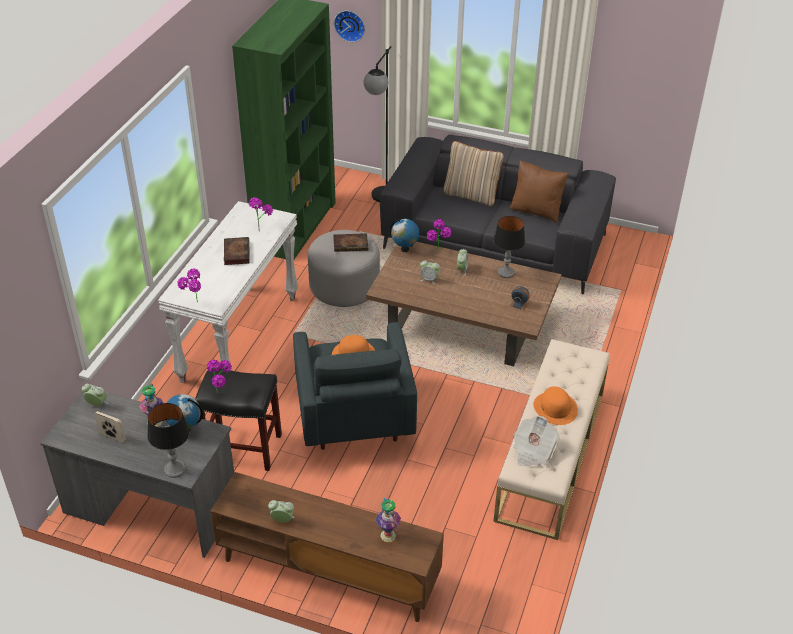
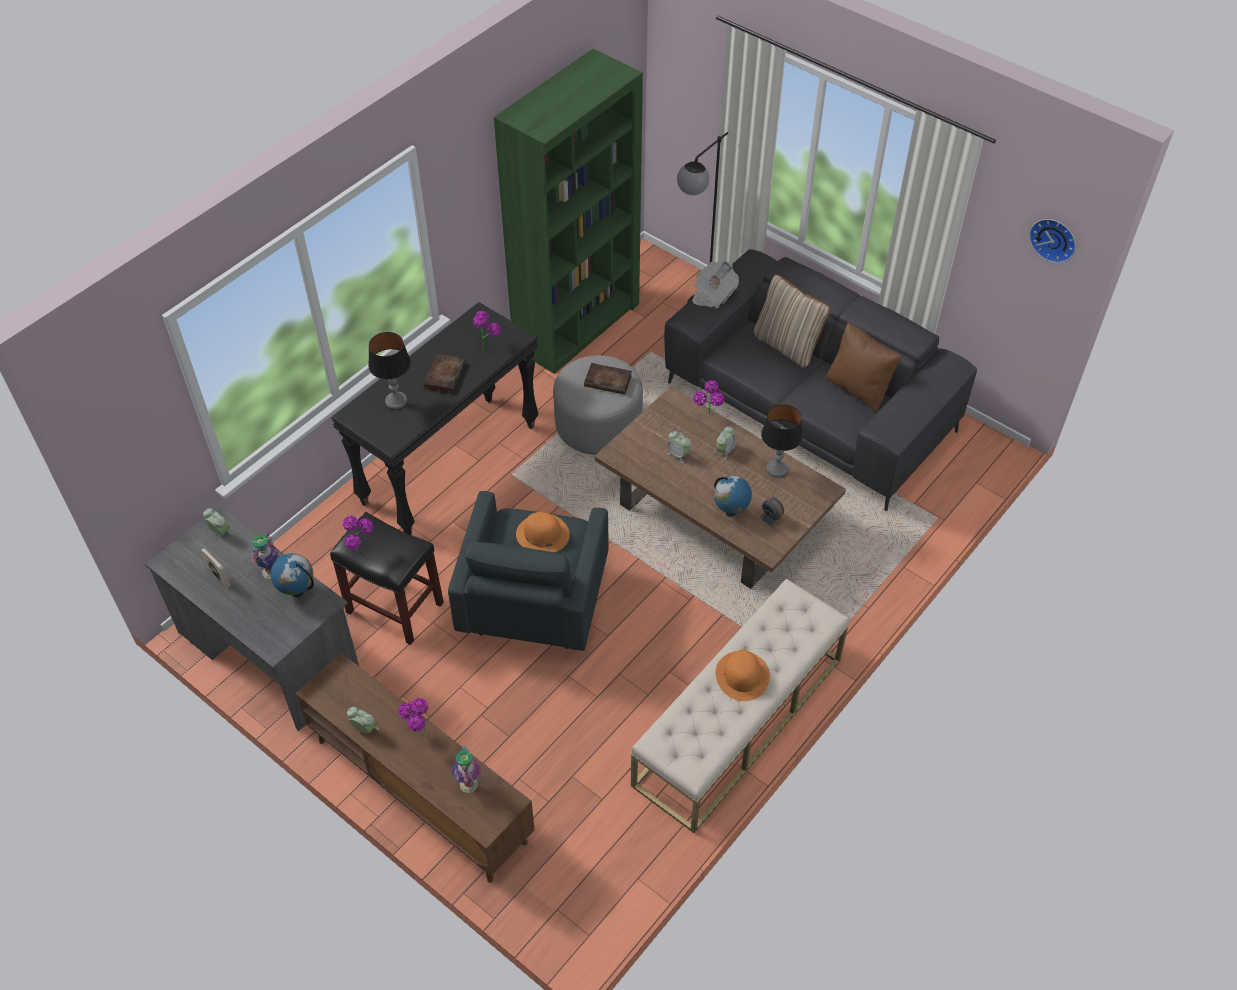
camera: 20 degrees right, 10 degrees up
table lamp [147,403,189,478] -> table lamp moved to [368,332,411,409]
white console table [158,201,298,383] -> black console table [331,302,539,535]
potted plant [177,268,201,302] -> potted plant moved to [398,698,428,732]
wall clock [334,11,365,42] -> wall clock moved to [1029,219,1076,263]
globe [390,219,419,252] -> globe moved to [714,476,752,517]
newspaper [513,416,559,466] -> newspaper moved to [692,261,739,308]

